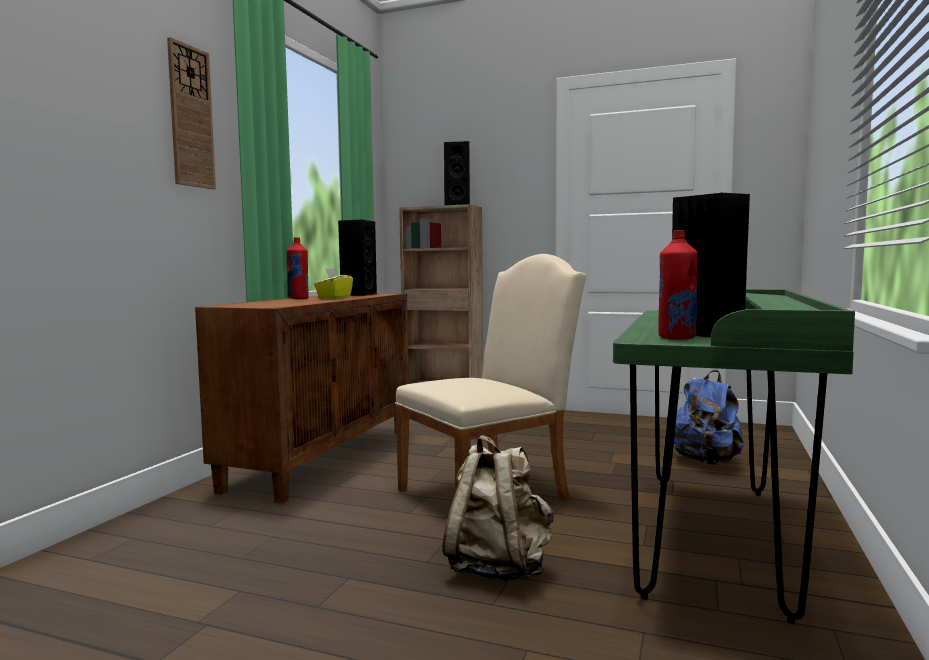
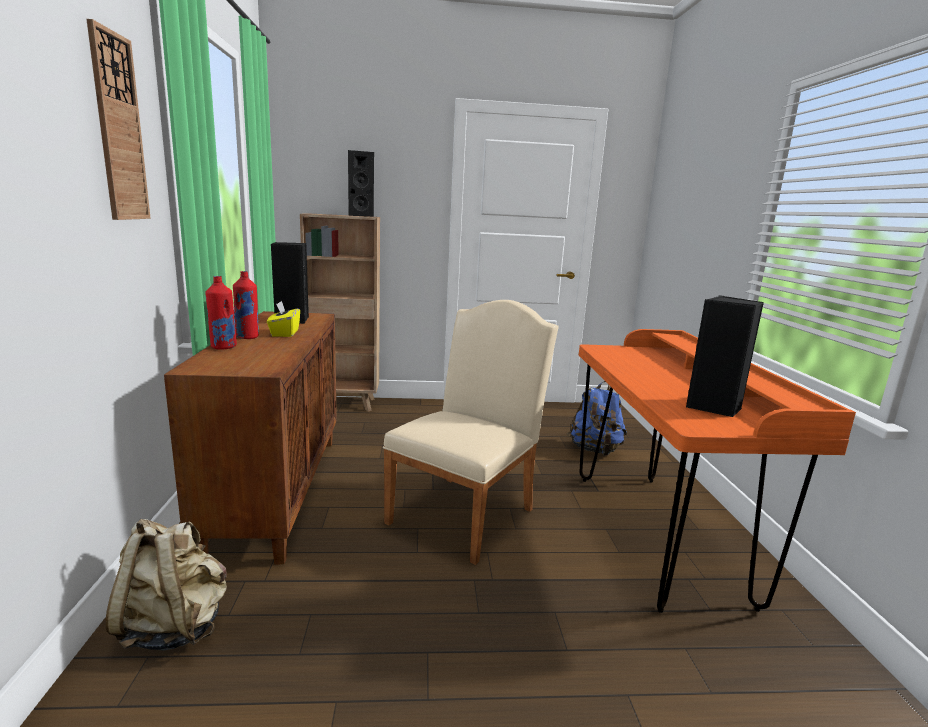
camera: 25 degrees left, 10 degrees up
beige backpack [442,435,553,581] -> beige backpack moved to [105,519,227,651]
green desk [613,289,855,624] -> orange desk [579,329,856,613]
red bottle [658,230,698,340] -> red bottle moved to [205,276,237,350]

